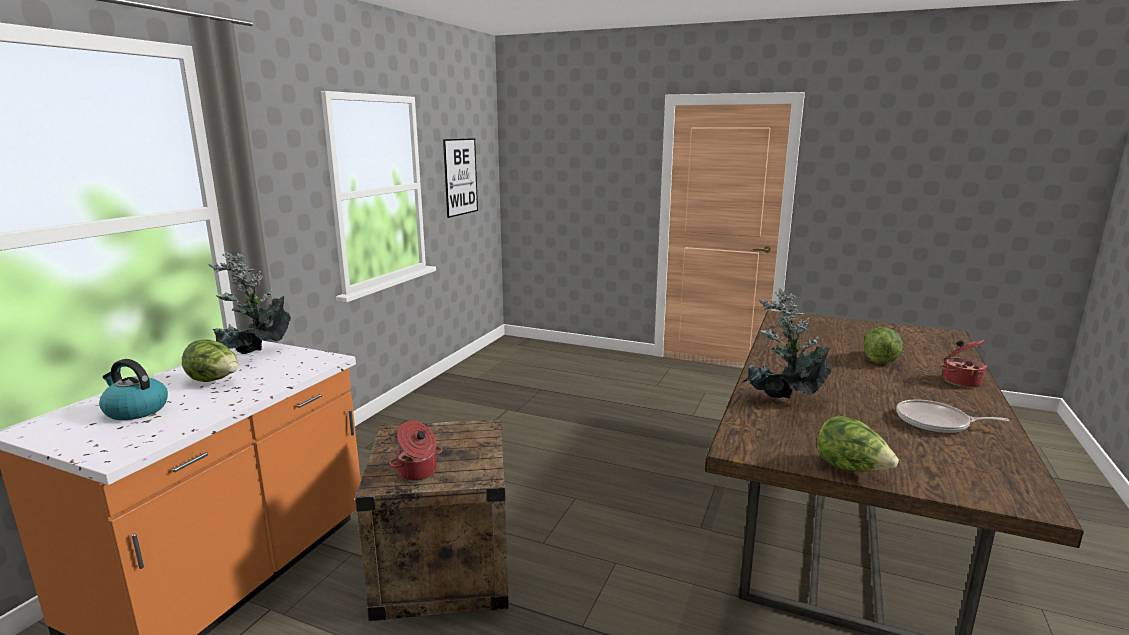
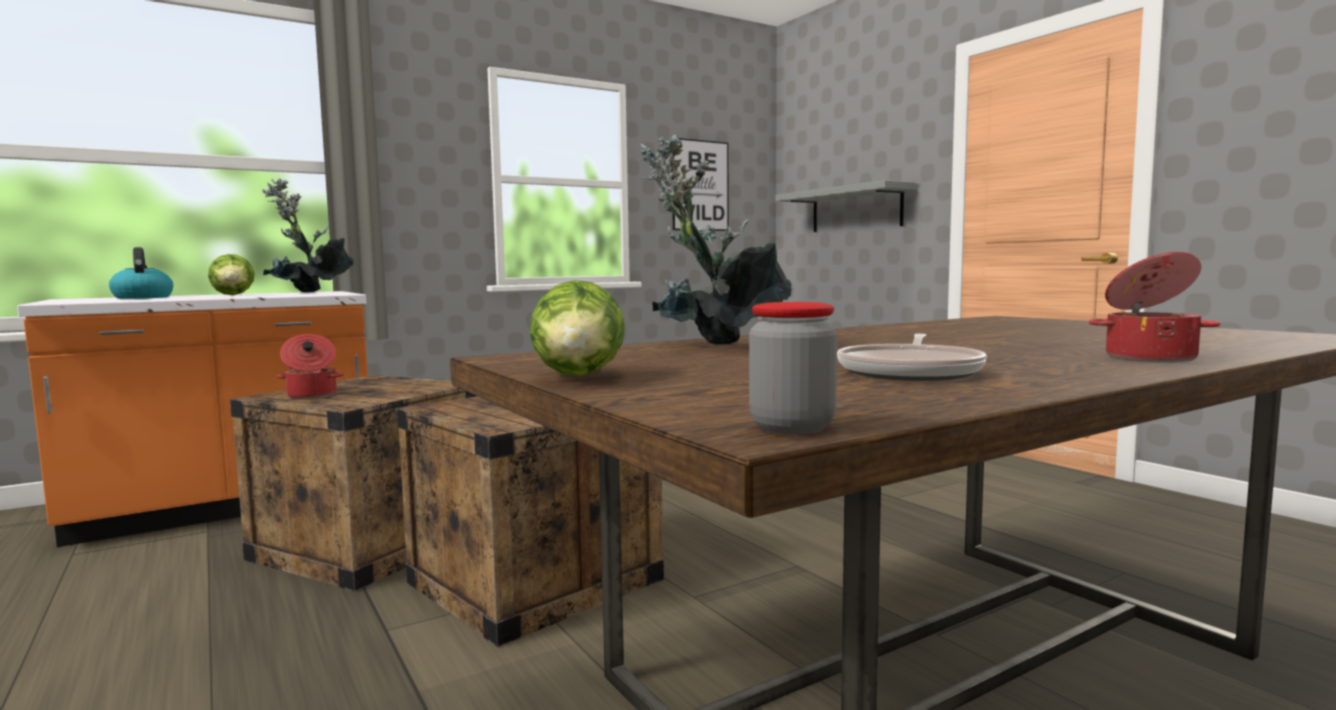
camera: 35 degrees right, 10 degrees down
lettuce [864,327,902,364] -> none
frying pan [896,399,1009,433] -> frying pan turned 120 degrees counterclockwise [837,334,987,381]
none -> crate [396,397,664,647]
none -> jar [749,302,837,435]
none -> grey shelf [776,180,917,232]

